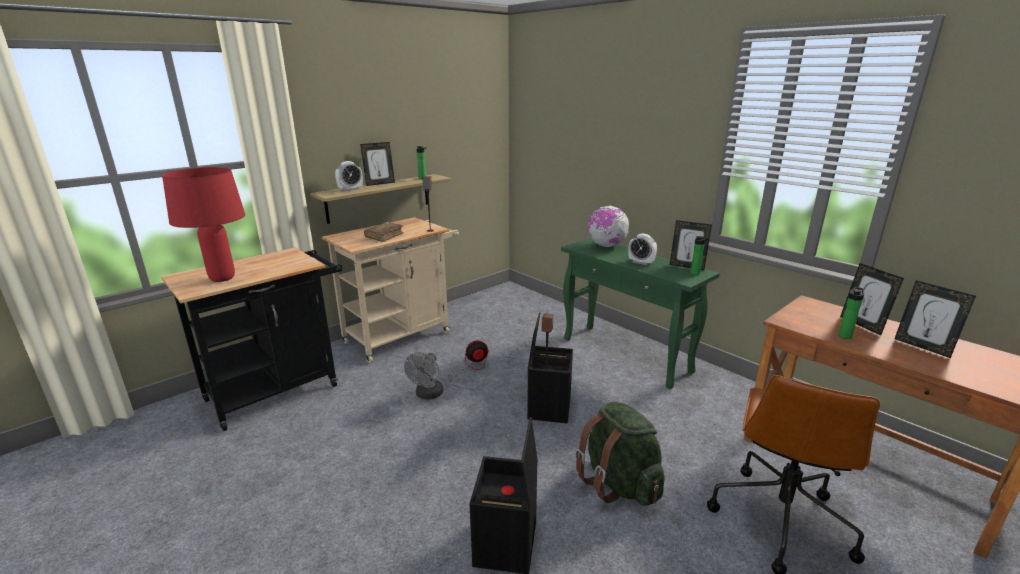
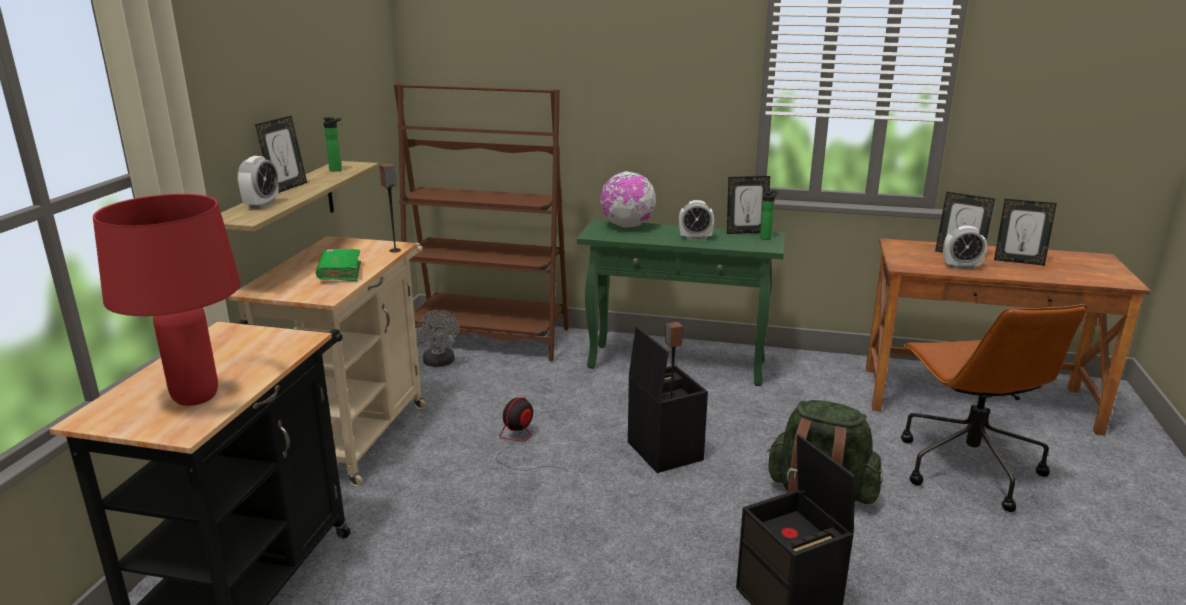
camera: 35 degrees left, 0 degrees up
brown book [364,222,403,242] -> green book [316,249,361,281]
grey fan [404,352,443,399] -> grey fan moved to [417,310,460,367]
bottle [838,287,864,339] -> alarm clock [943,226,987,269]
none -> brown bookcase [394,83,569,361]

